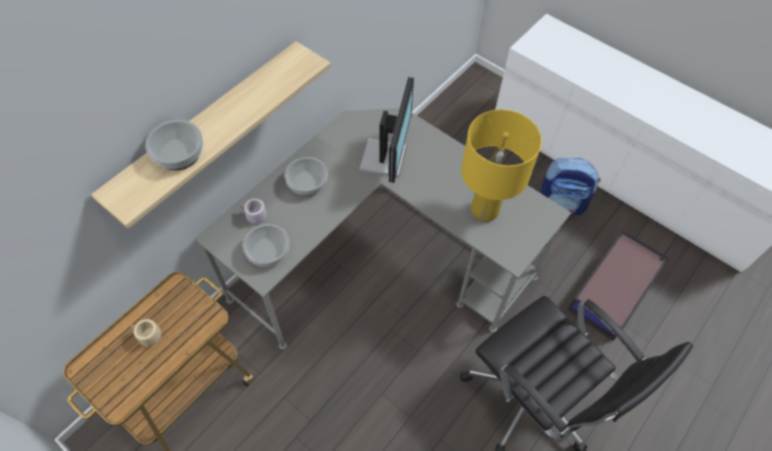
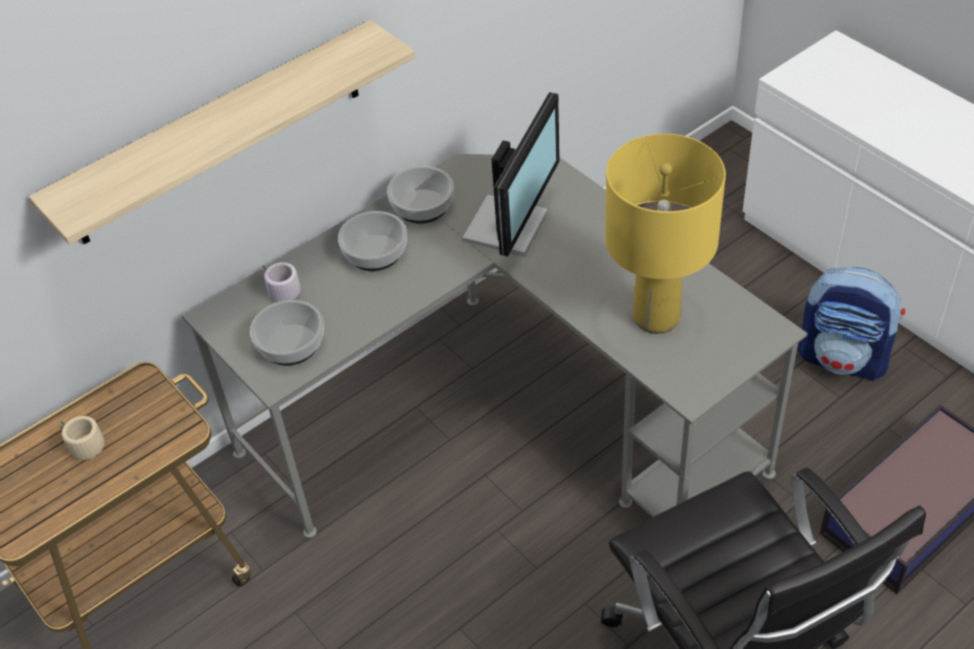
camera: 15 degrees right, 10 degrees down
bowl [145,120,203,170] -> bowl moved to [387,166,454,224]

